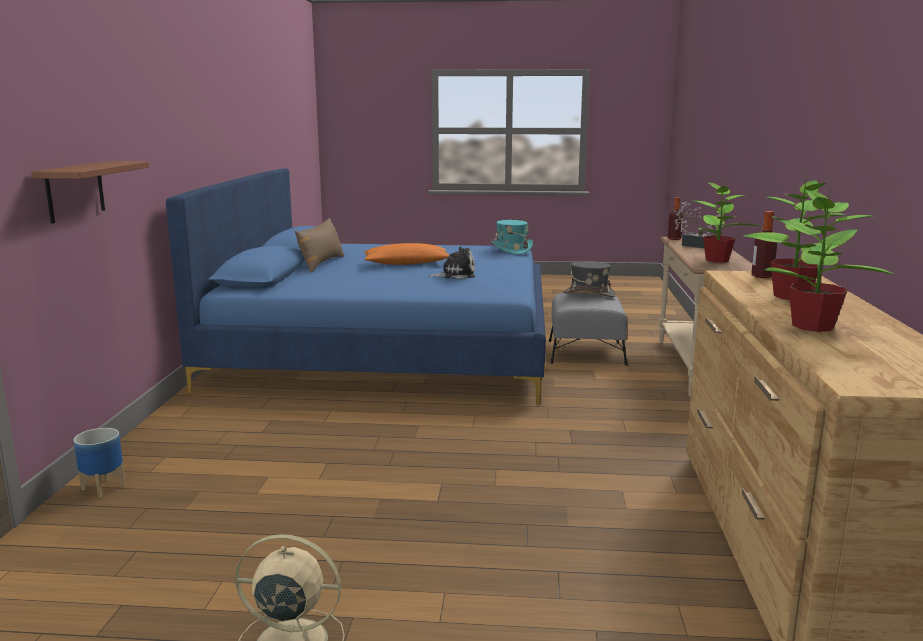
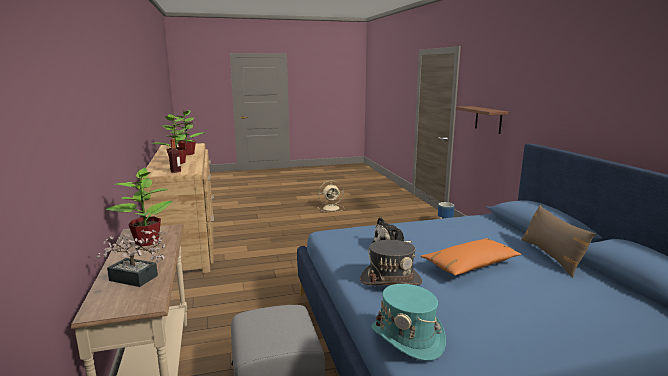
camera: 160 degrees right, 0 degrees up
grey hat [563,261,616,297] -> grey hat moved to [360,240,422,285]
bottle [668,197,683,240] -> none

